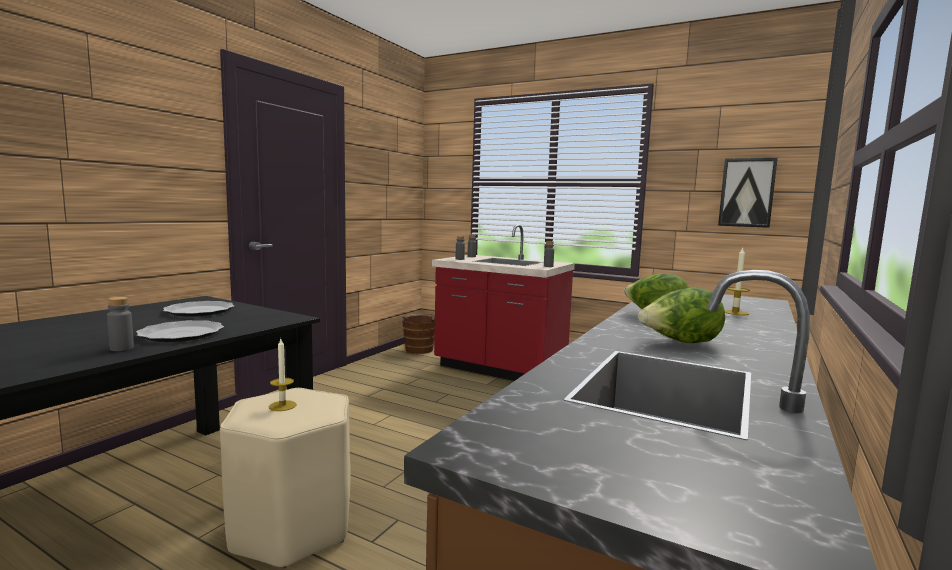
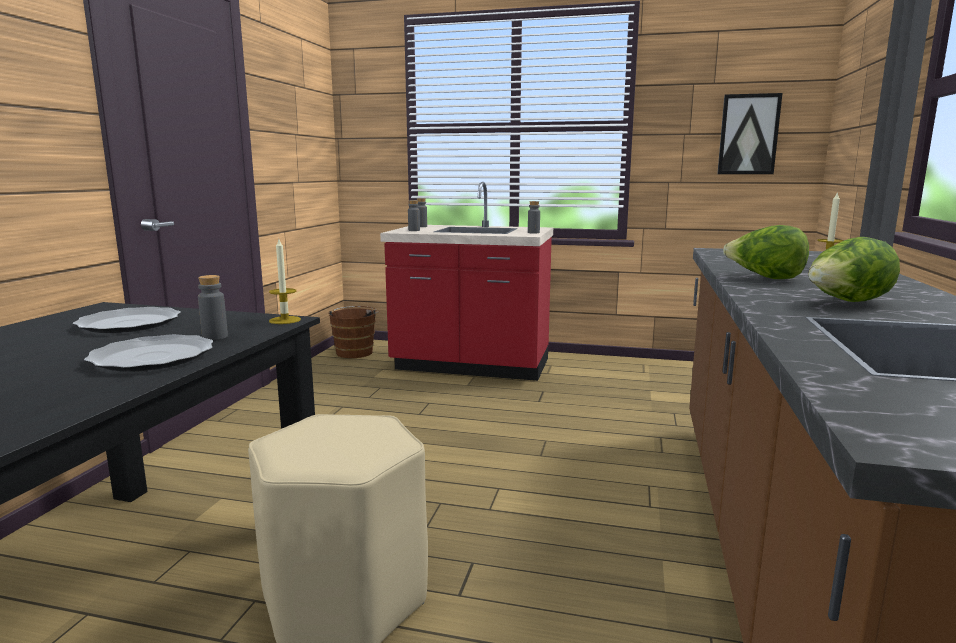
camera: 15 degrees left, 5 degrees up
grey bottle [107,297,134,351] -> grey bottle moved to [198,275,228,340]
candle [269,339,297,411] -> candle moved to [269,239,301,324]

